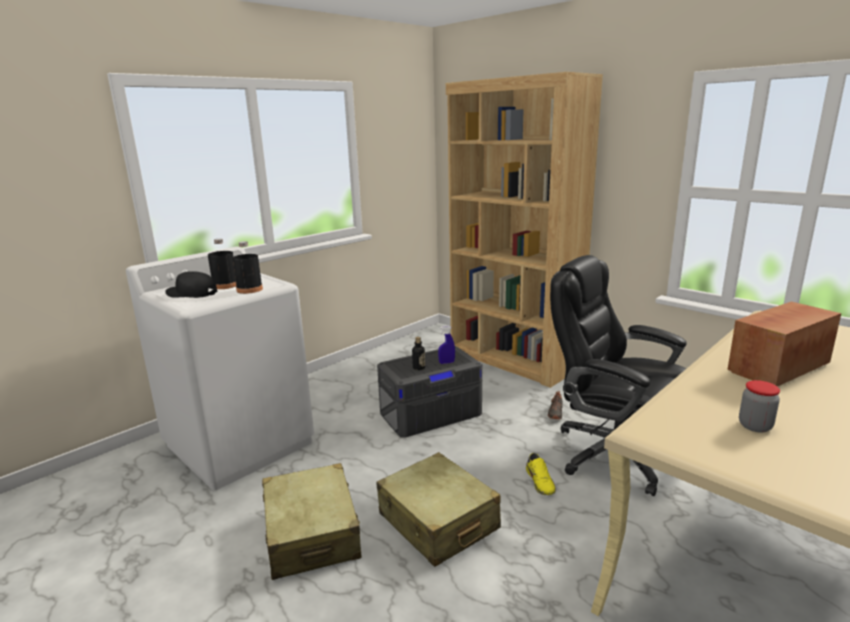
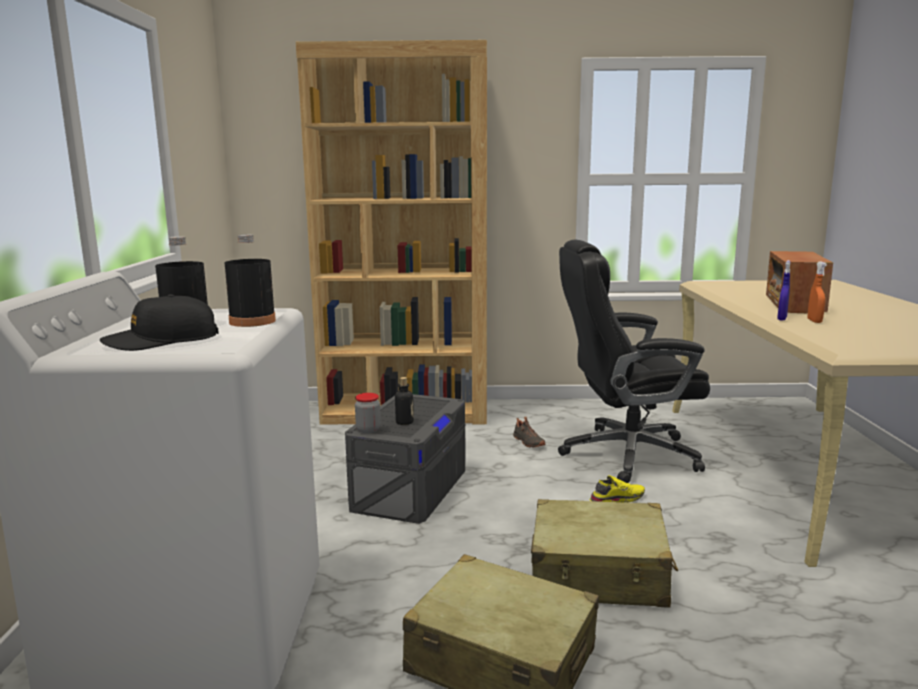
camera: 45 degrees left, 5 degrees down
blue spray bottle [438,326,455,364] -> blue spray bottle moved to [777,260,791,321]
yellow shoe [526,453,556,495] -> yellow shoe turned 60 degrees counterclockwise [589,475,645,502]
jar [739,380,780,433] -> jar moved to [355,393,381,433]
none -> orange spray bottle [808,261,827,323]

